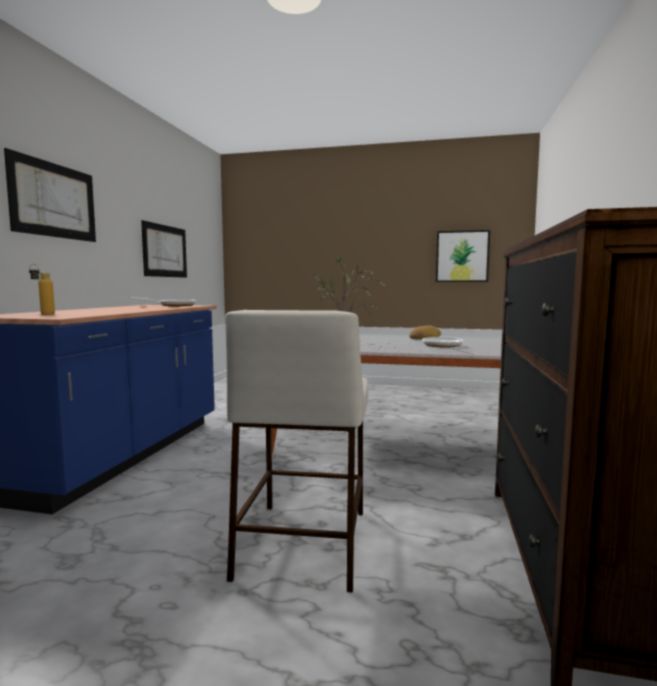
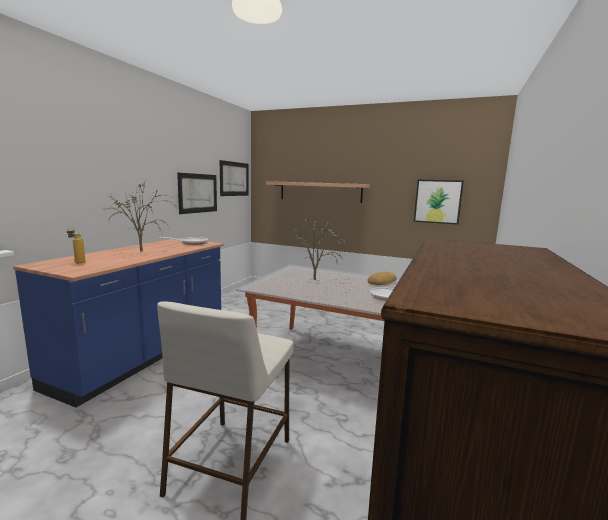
camera: 10 degrees right, 5 degrees up
picture [4,148,96,242] -> picture moved to [220,160,249,196]
none -> potted plant [104,179,177,251]
none -> shelf [266,181,370,203]

